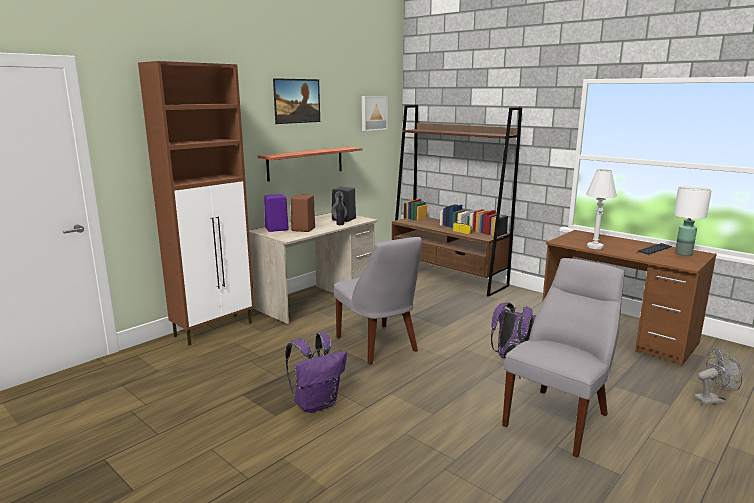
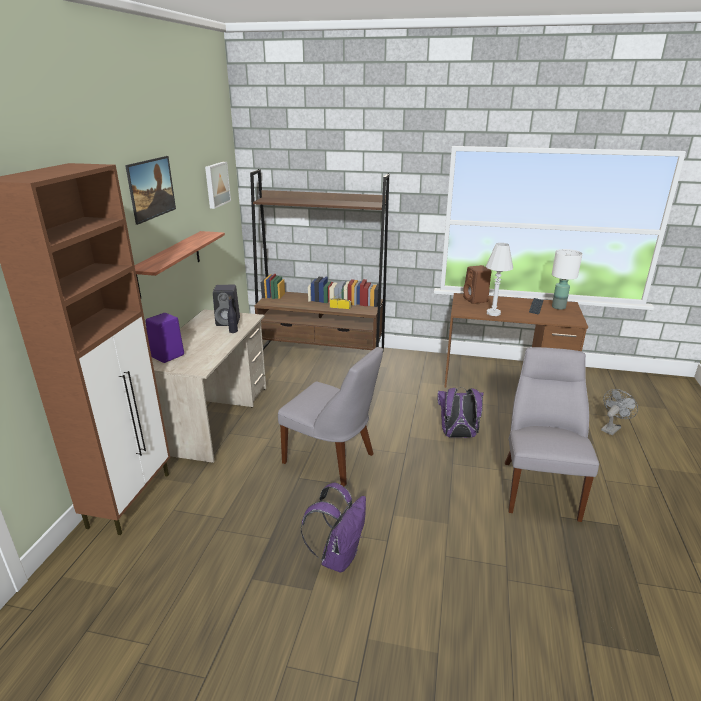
camera: 30 degrees left, 10 degrees up
brown speaker [290,194,315,232] -> brown speaker moved to [463,265,491,304]

